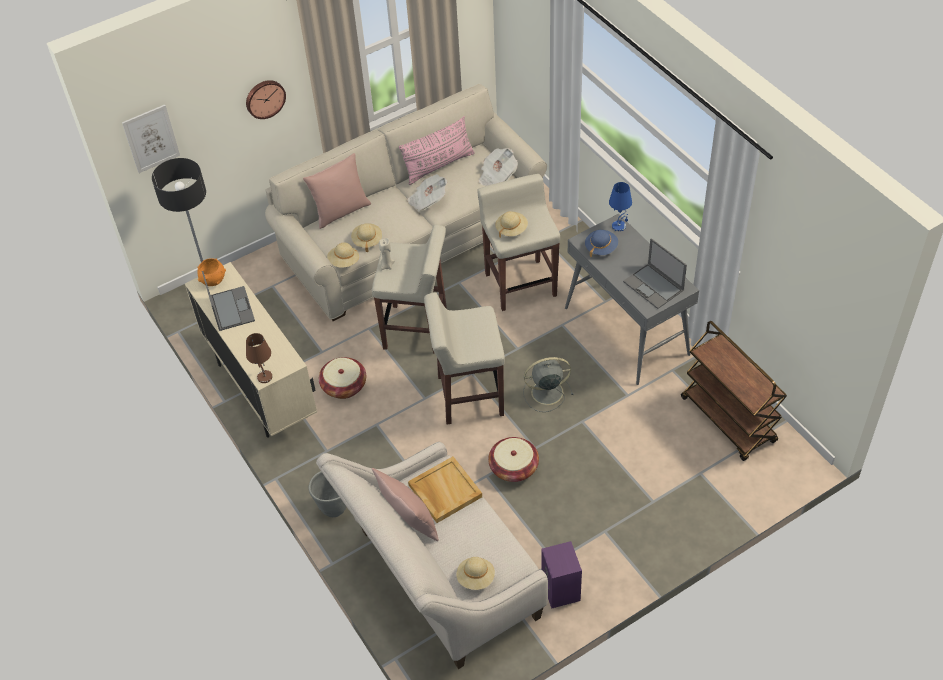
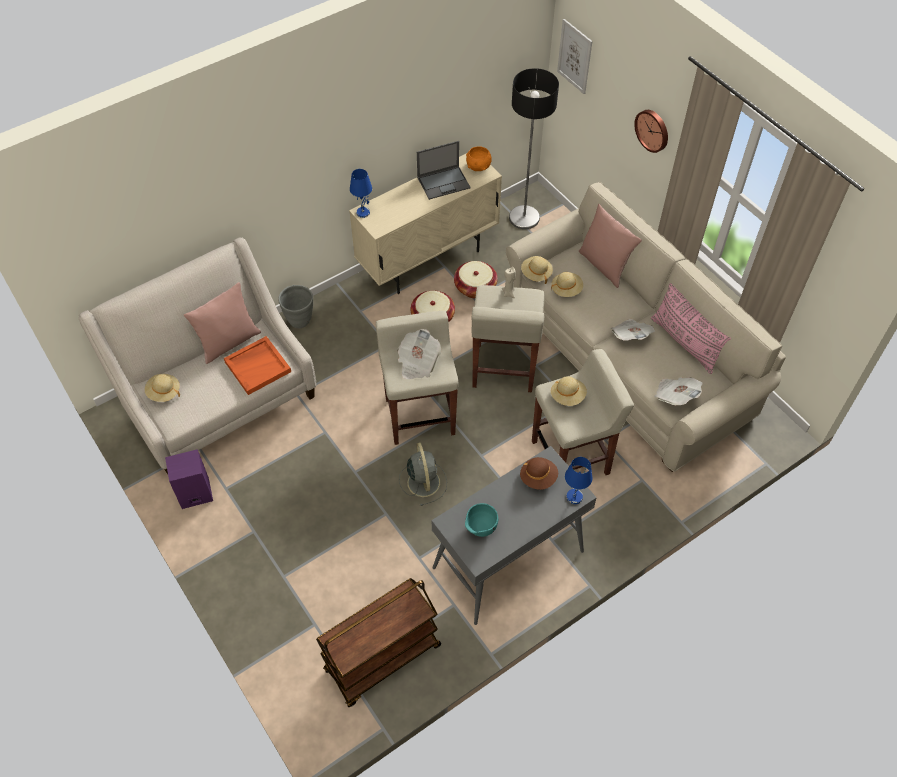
camera: 85 degrees right, 5 degrees up
brown table lamp [246,333,273,383] -> blue table lamp [350,169,372,218]
beige tray [408,457,482,523] -> orange tray [224,336,291,395]
basket [488,437,539,482] -> basket moved to [454,261,498,298]
blue hat [585,230,618,257] -> brown hat [520,457,558,490]
laptop [623,238,687,309] -> turquoise bowl [465,503,498,537]
none -> newspaper [397,329,441,379]

